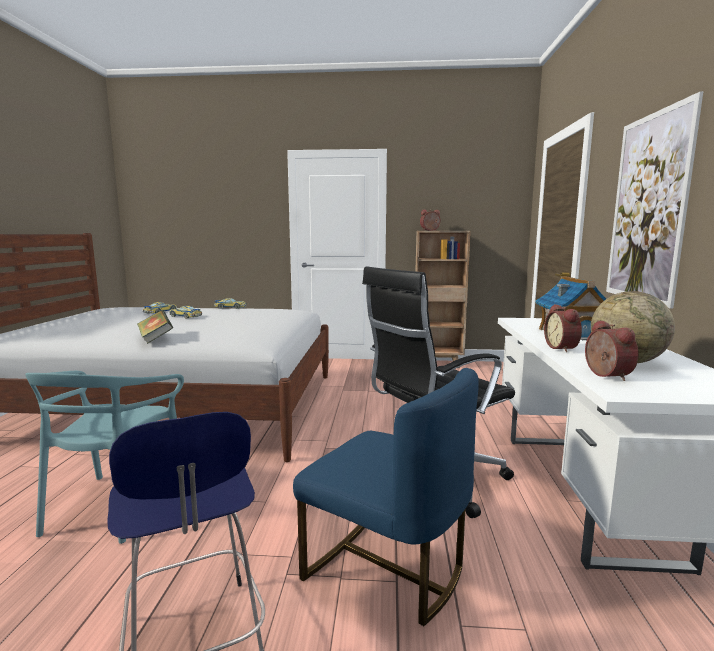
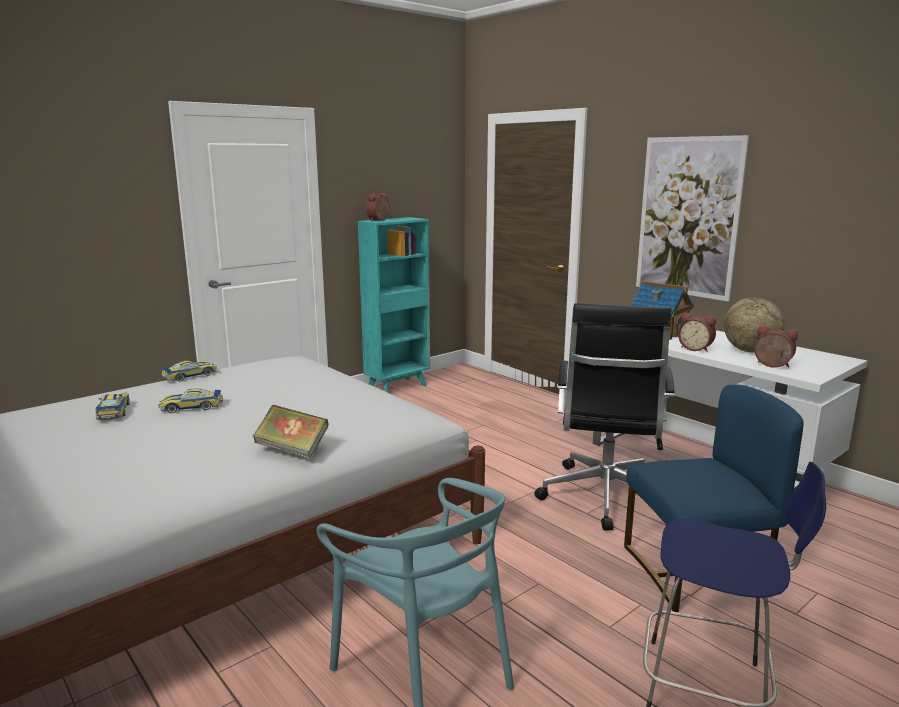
camera: 45 degrees left, 5 degrees up
brown bookcase [415,231,471,368] -> turquoise bookcase [358,217,430,392]

